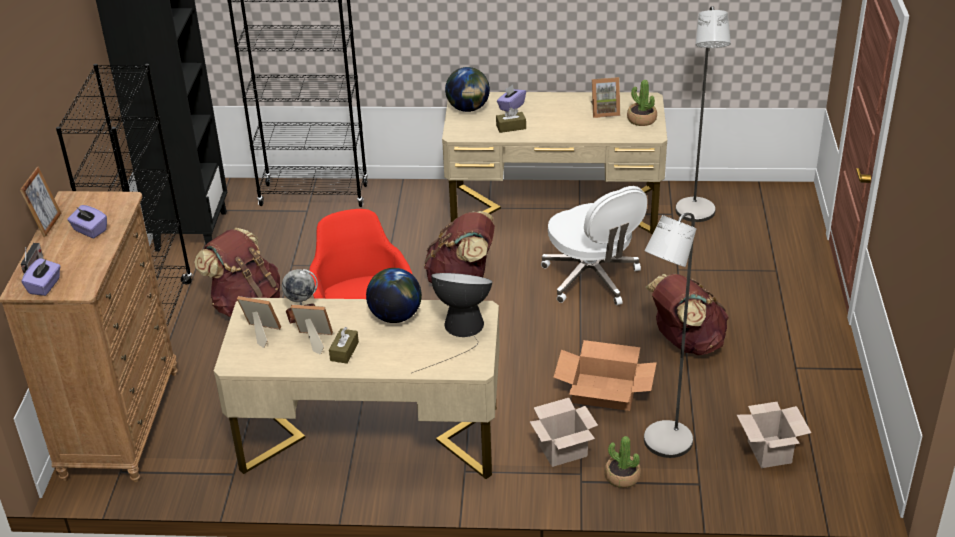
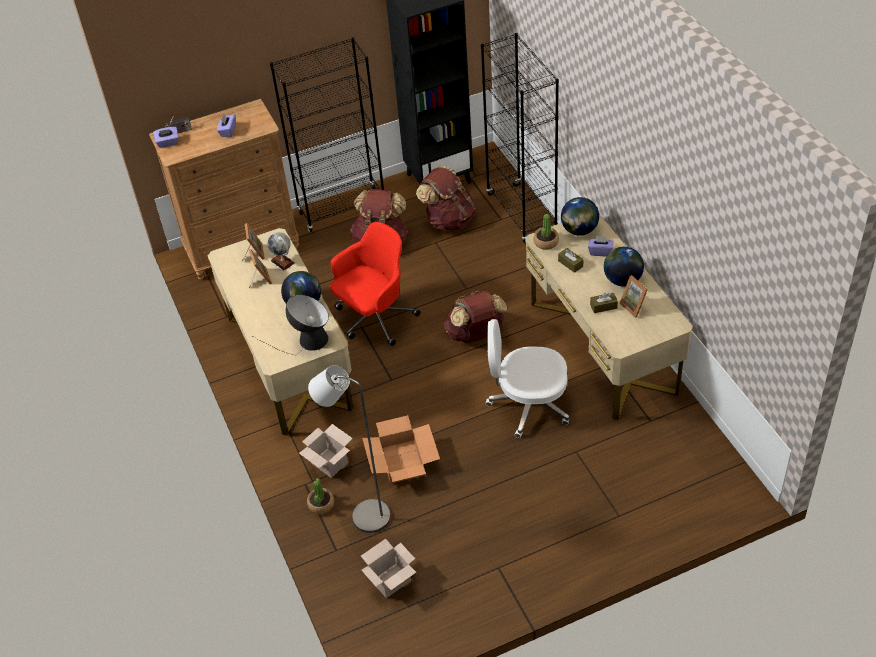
camera: 65 degrees right, 10 degrees up
picture frame [20,167,61,237] -> none
brown tissue box [329,327,359,364] -> brown tissue box moved to [590,293,618,313]
white office chair [541,186,647,305] -> white office chair turned 60 degrees clockwise [486,319,569,438]
potted plant [627,80,657,126] -> potted plant moved to [533,214,559,250]
brown backpack [646,274,729,355] -> brown backpack moved to [416,166,476,231]
grey floor lamp [676,6,731,222] -> none
none -> globe [604,247,644,286]

